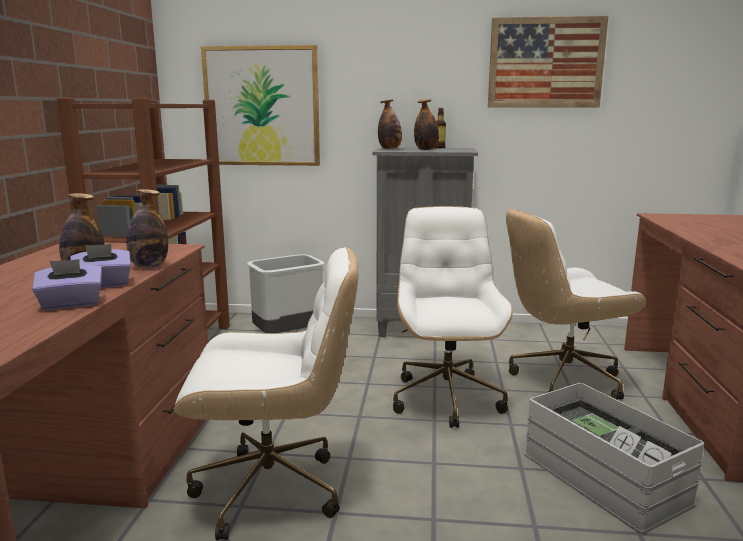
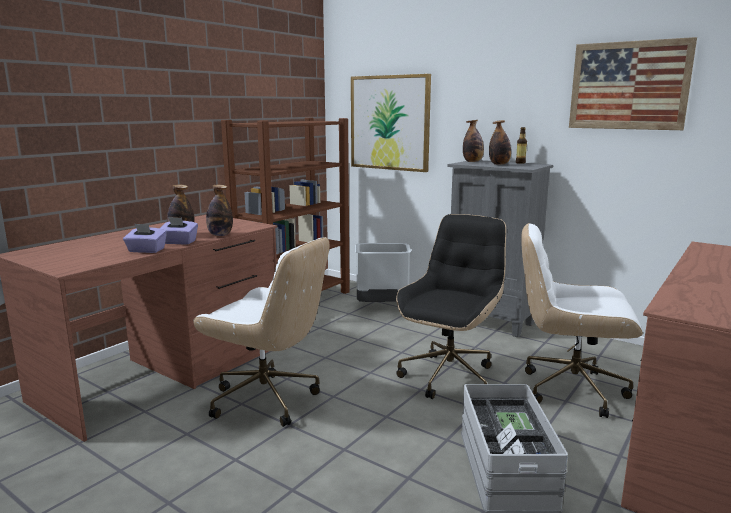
camera: 30 degrees right, 0 degrees up
white office chair [393,206,513,428] -> black office chair [396,214,506,399]

